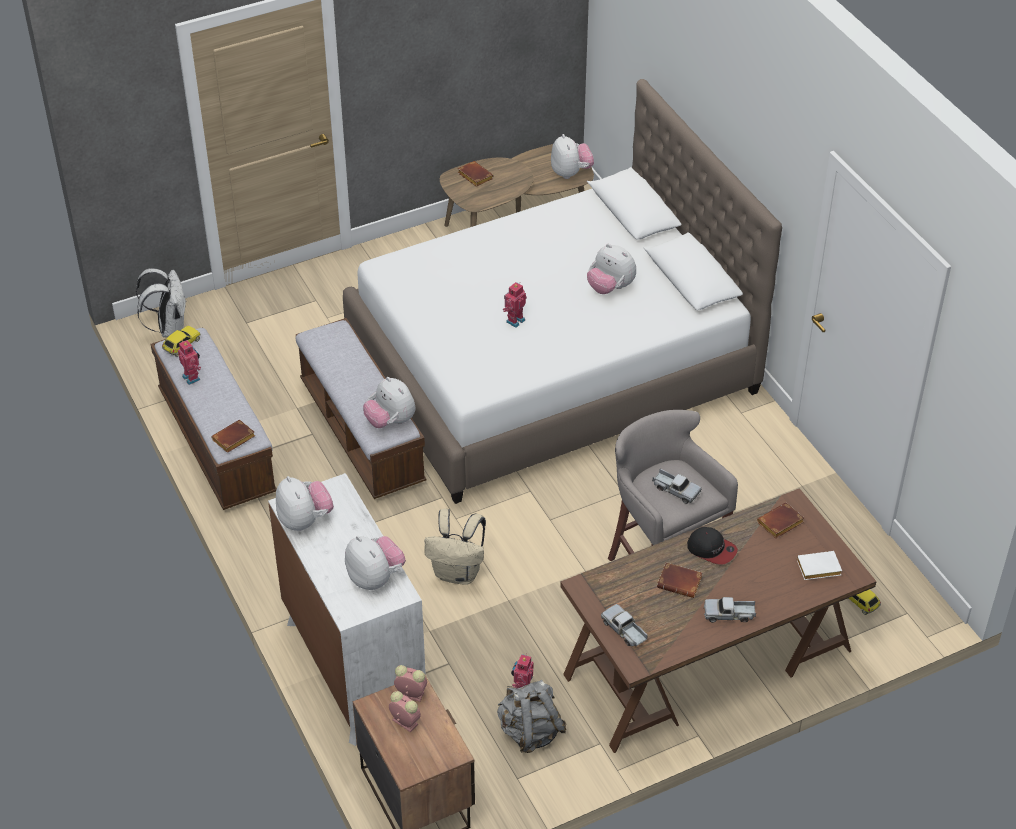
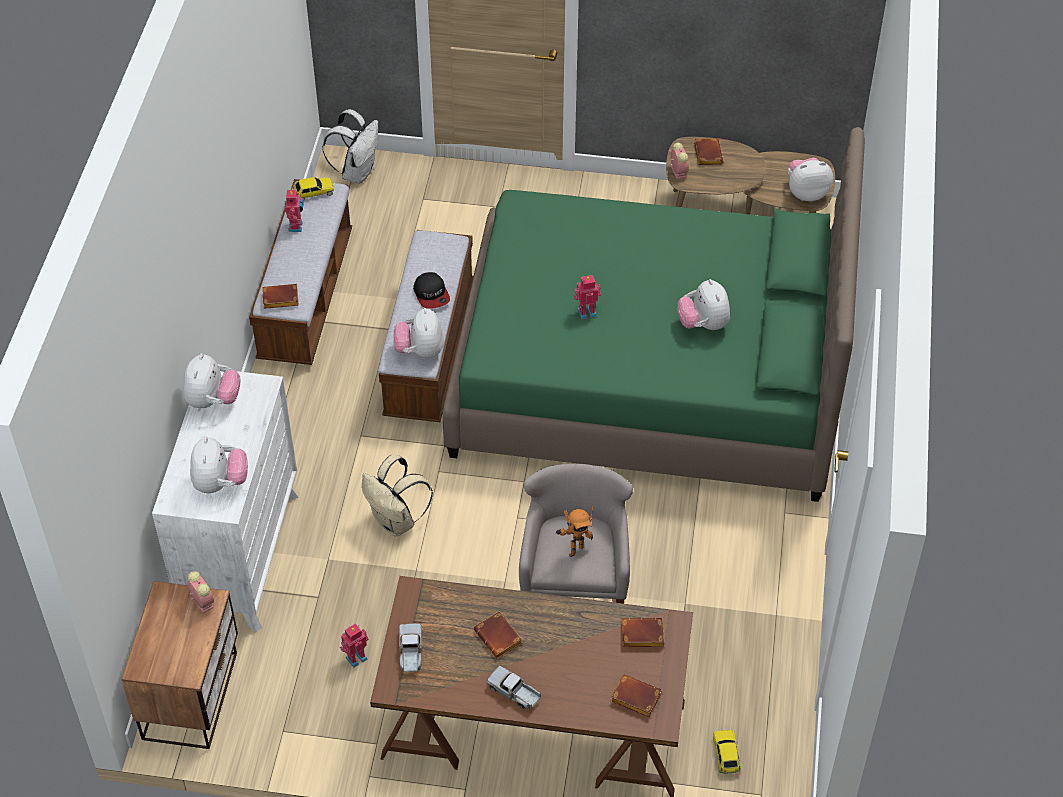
camera: 35 degrees right, 5 degrees up
white bed [343,79,782,504] -> green bed [442,127,865,502]
alarm clock [389,691,421,732] -> alarm clock moved to [671,142,689,179]
grey backpack [497,680,566,753] -> none
plush toy [551,134,594,179] -> plush toy turned 120 degrees counterclockwise [788,158,833,201]
toy truck [652,469,702,504] -> toy robot [556,506,593,557]
cap [687,527,738,565] -> cap moved to [413,272,450,309]
white book [797,551,842,580] -> brown book [611,675,662,717]

